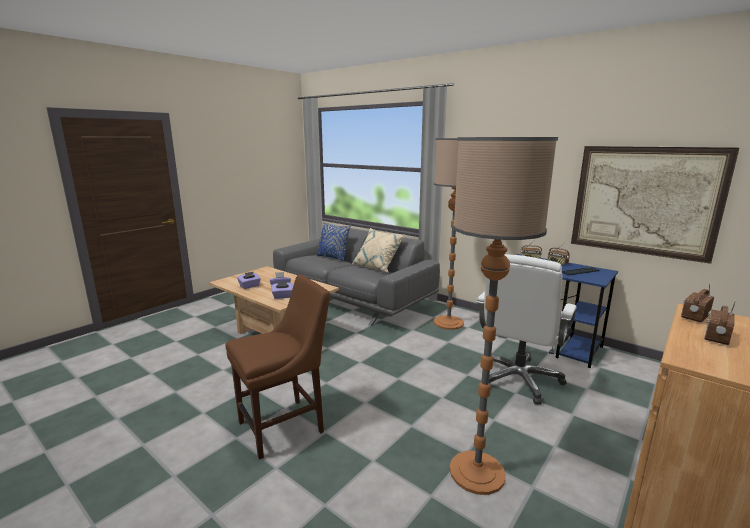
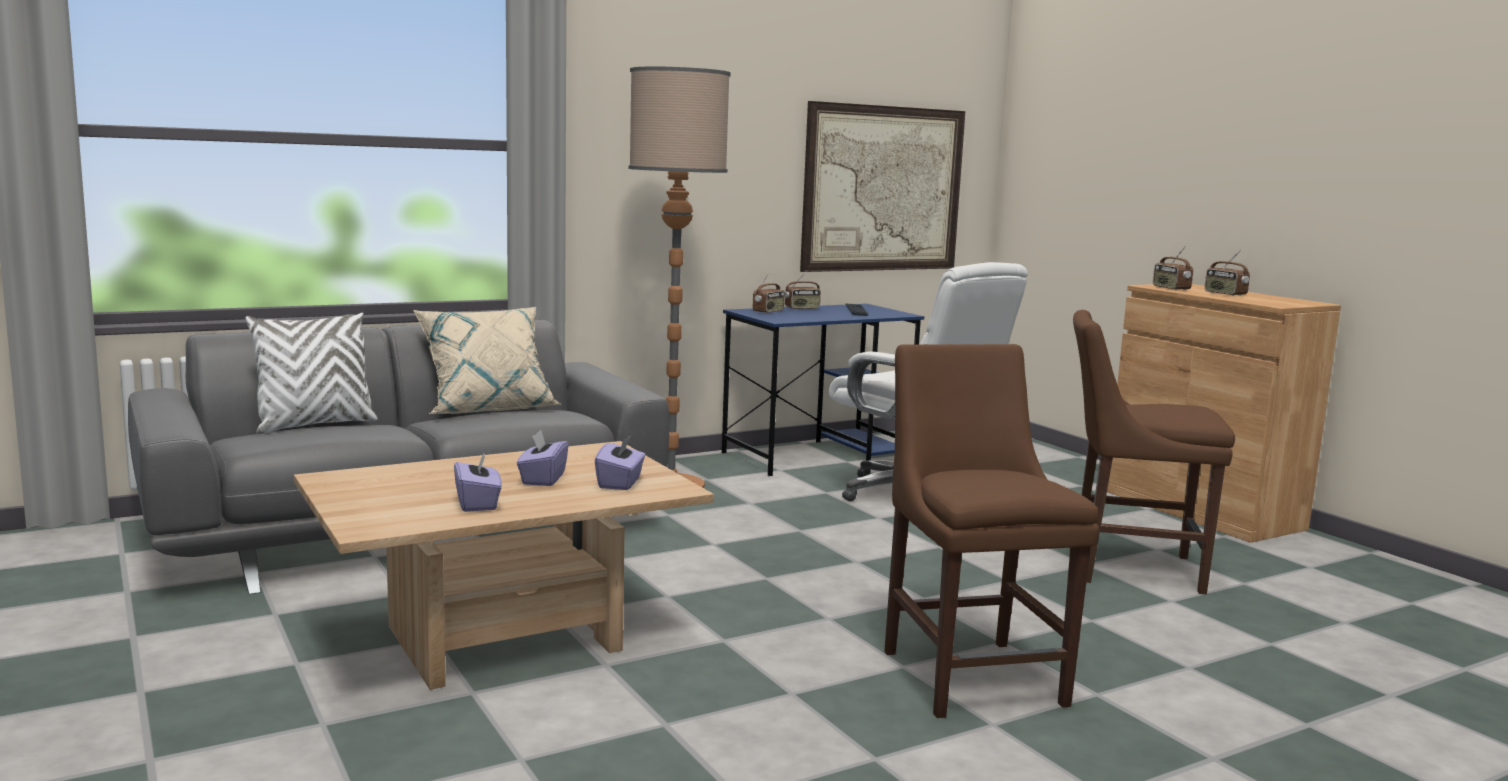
camera: 70 degrees left, 5 degrees down
blue pillow [317,222,351,261] -> white pillow [246,313,378,434]
floor lamp [450,137,558,495] -> brown chair [1073,310,1235,595]

